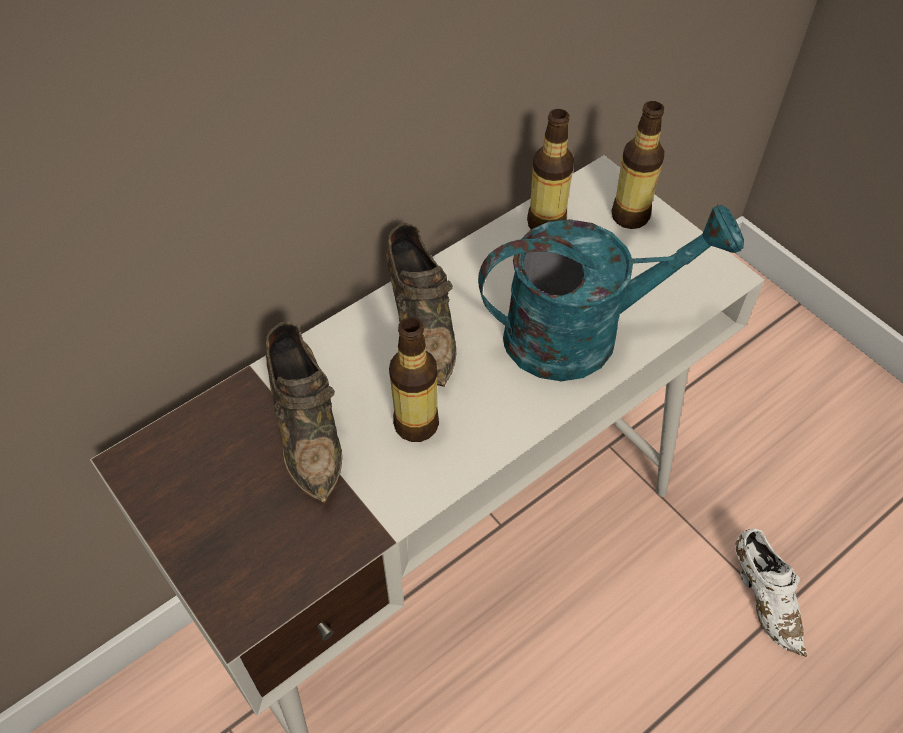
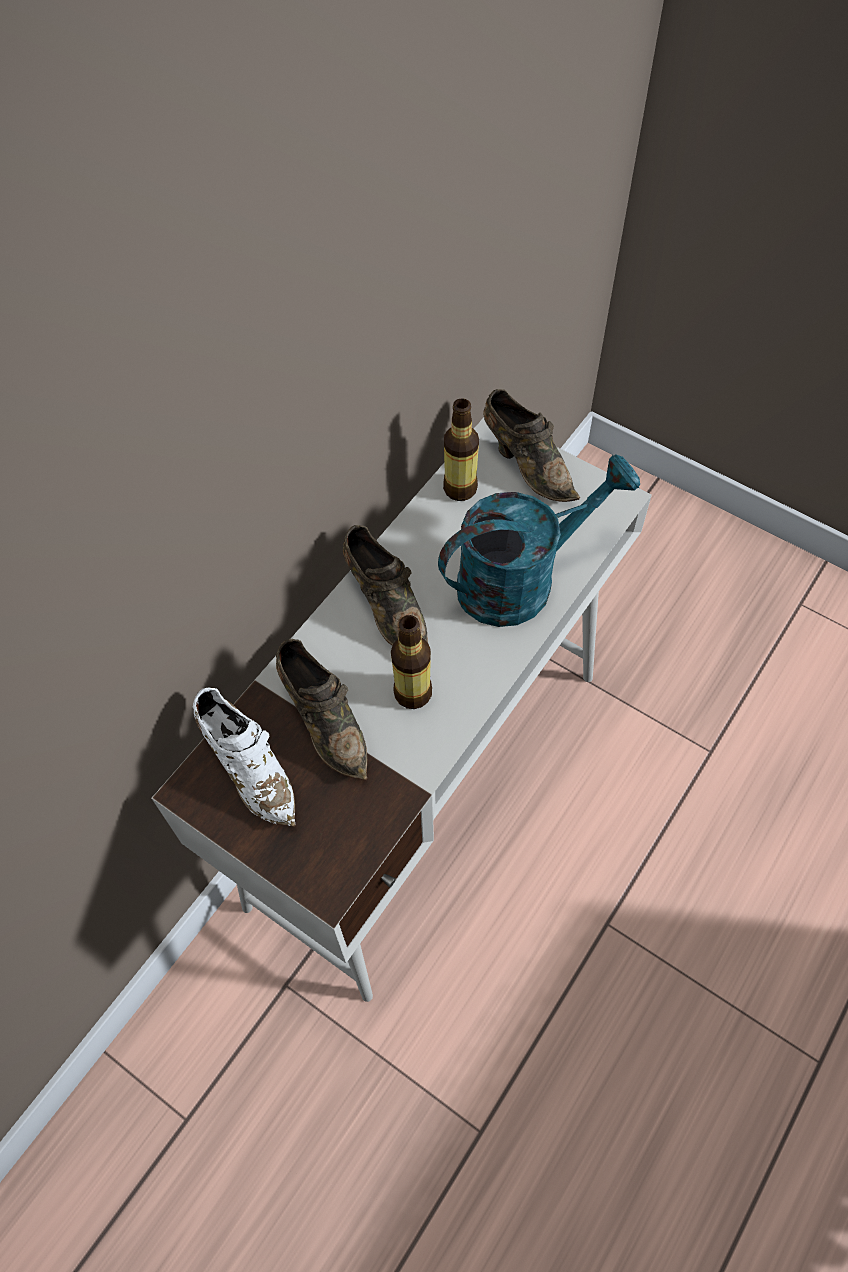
camera: 15 degrees left, 5 degrees up
bottle [611,101,664,229] -> brown shoe [483,389,580,502]
white shoe [735,529,807,657] -> white shoe moved to [193,688,295,827]

